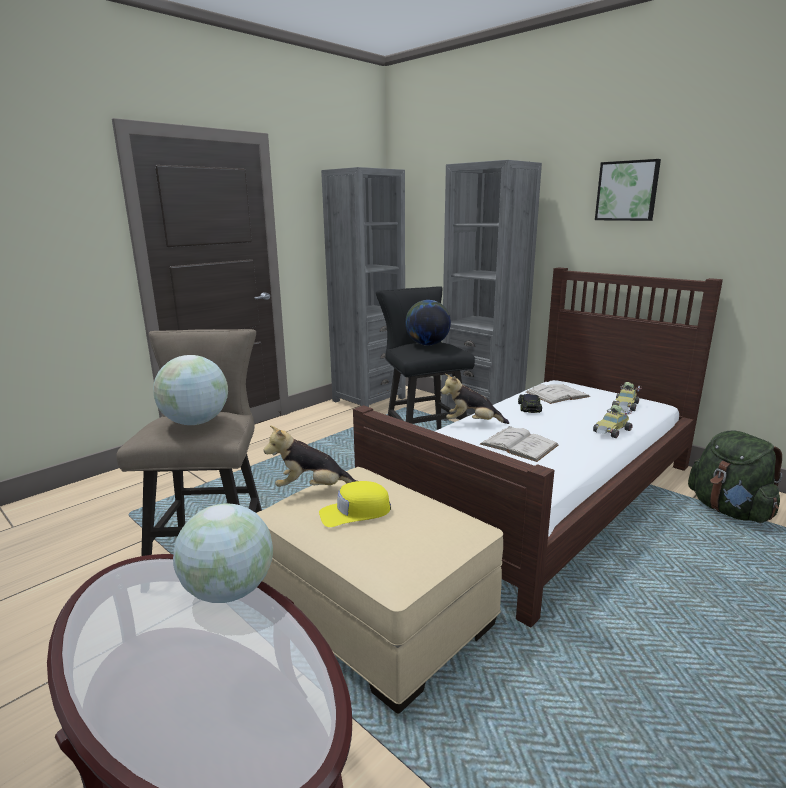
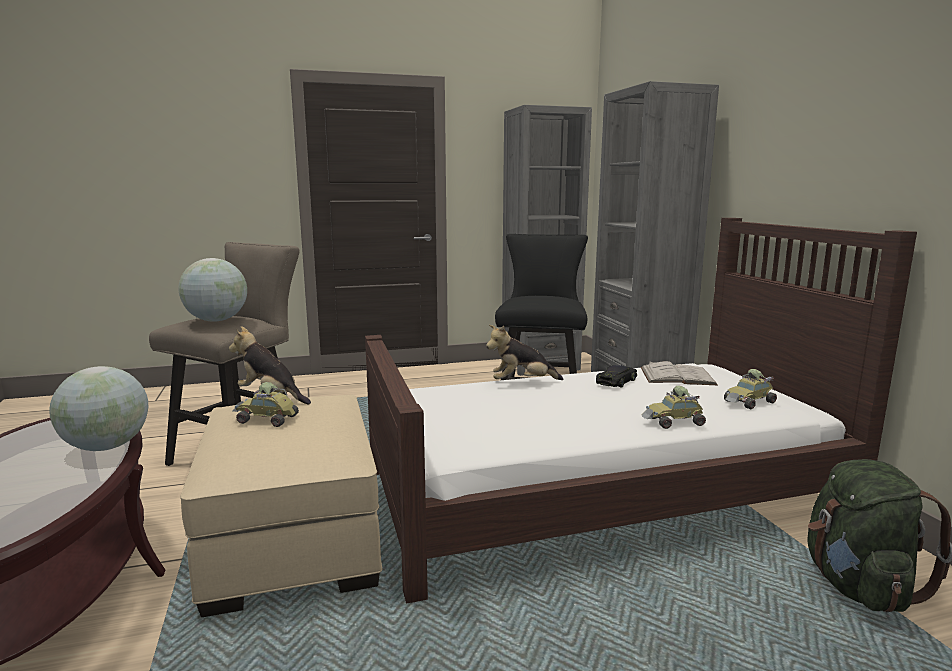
camera: 30 degrees right, 5 degrees down
yellow cap [319,481,391,527] -> toy car [232,382,299,427]
globe [405,300,451,345] -> none
plush toy [440,374,509,424] -> plush toy turned 45 degrees counterclockwise [486,325,563,380]
white book [480,426,558,462] -> none
picture [595,159,661,221] -> none

